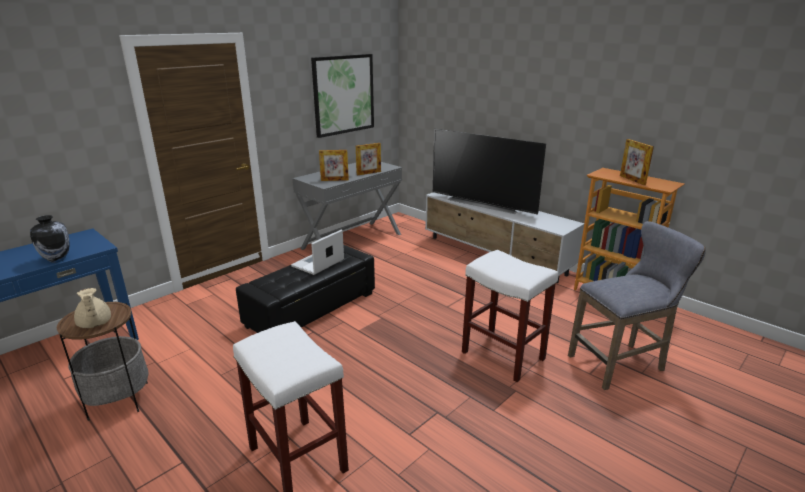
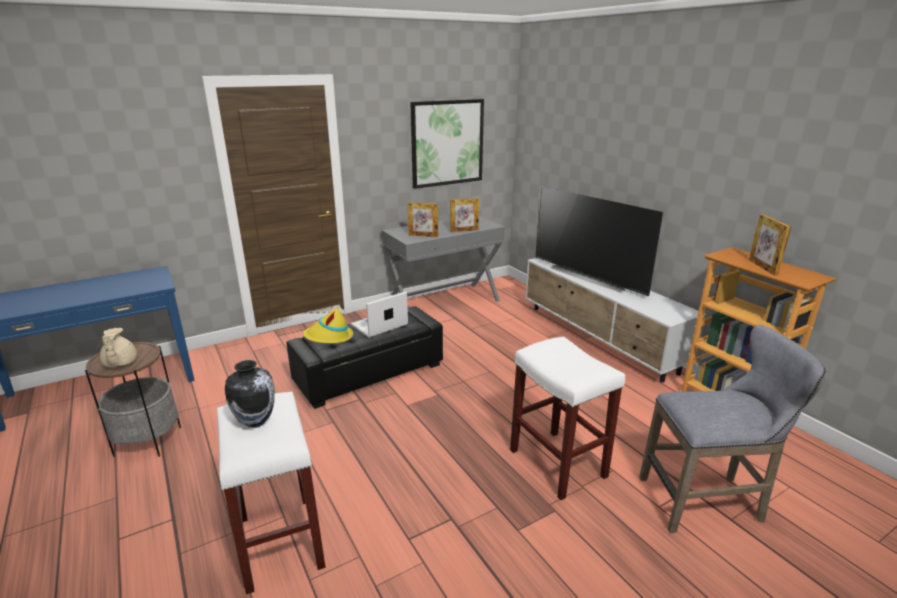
camera: 15 degrees right, 0 degrees up
vase [30,215,70,263] -> vase moved to [225,360,275,428]
none -> yellow hat [303,309,353,343]

